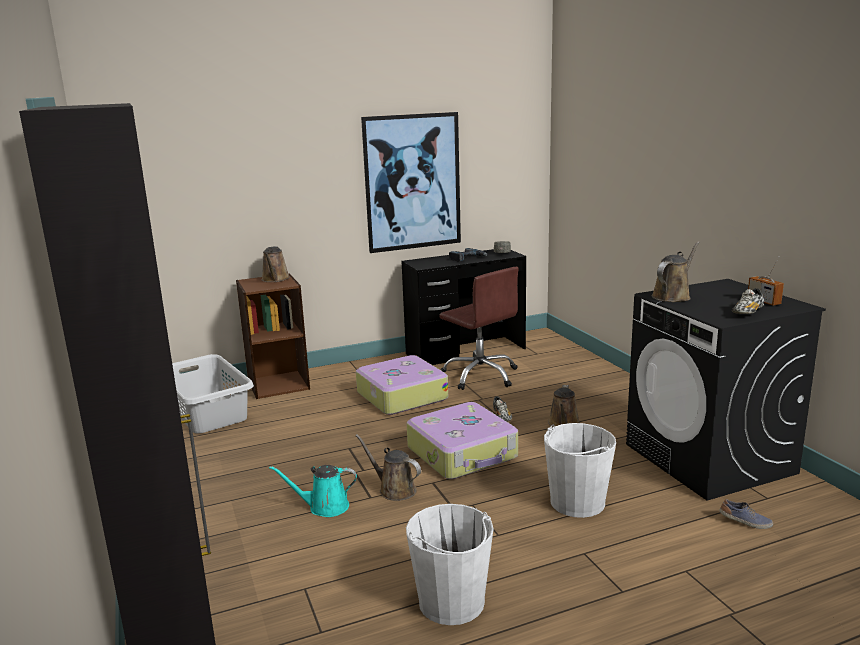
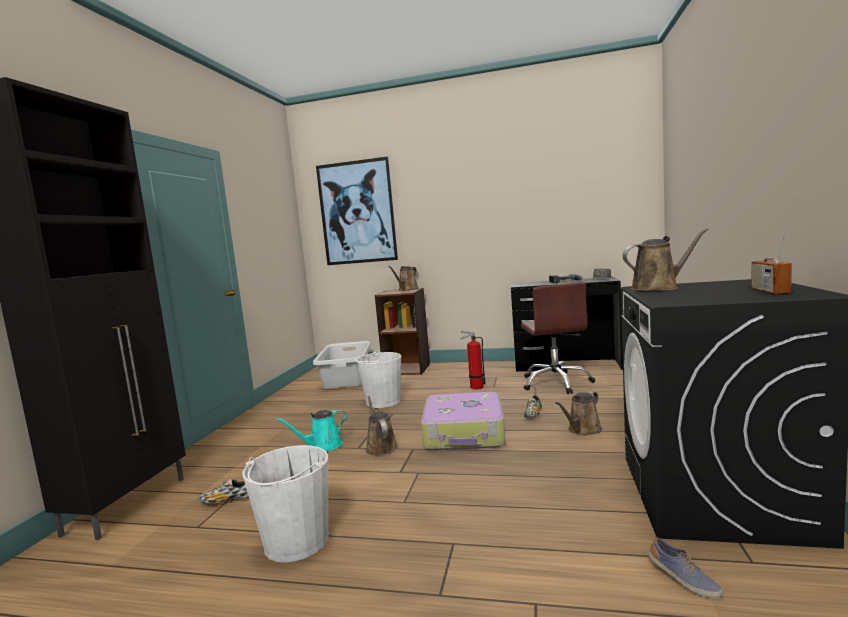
camera: 35 degrees right, 10 degrees down
turquoise watering can [269,465,357,517] -> turquoise watering can turned 60 degrees counterclockwise [276,409,347,451]
suitcase [356,355,448,415] -> fire extinguisher [461,331,486,389]
picture [361,112,461,253] -> picture moved to [316,157,398,265]
white bucket [544,423,616,518] -> white bucket moved to [354,350,401,408]
shoe [732,288,764,314] -> shoe moved to [198,478,249,504]

